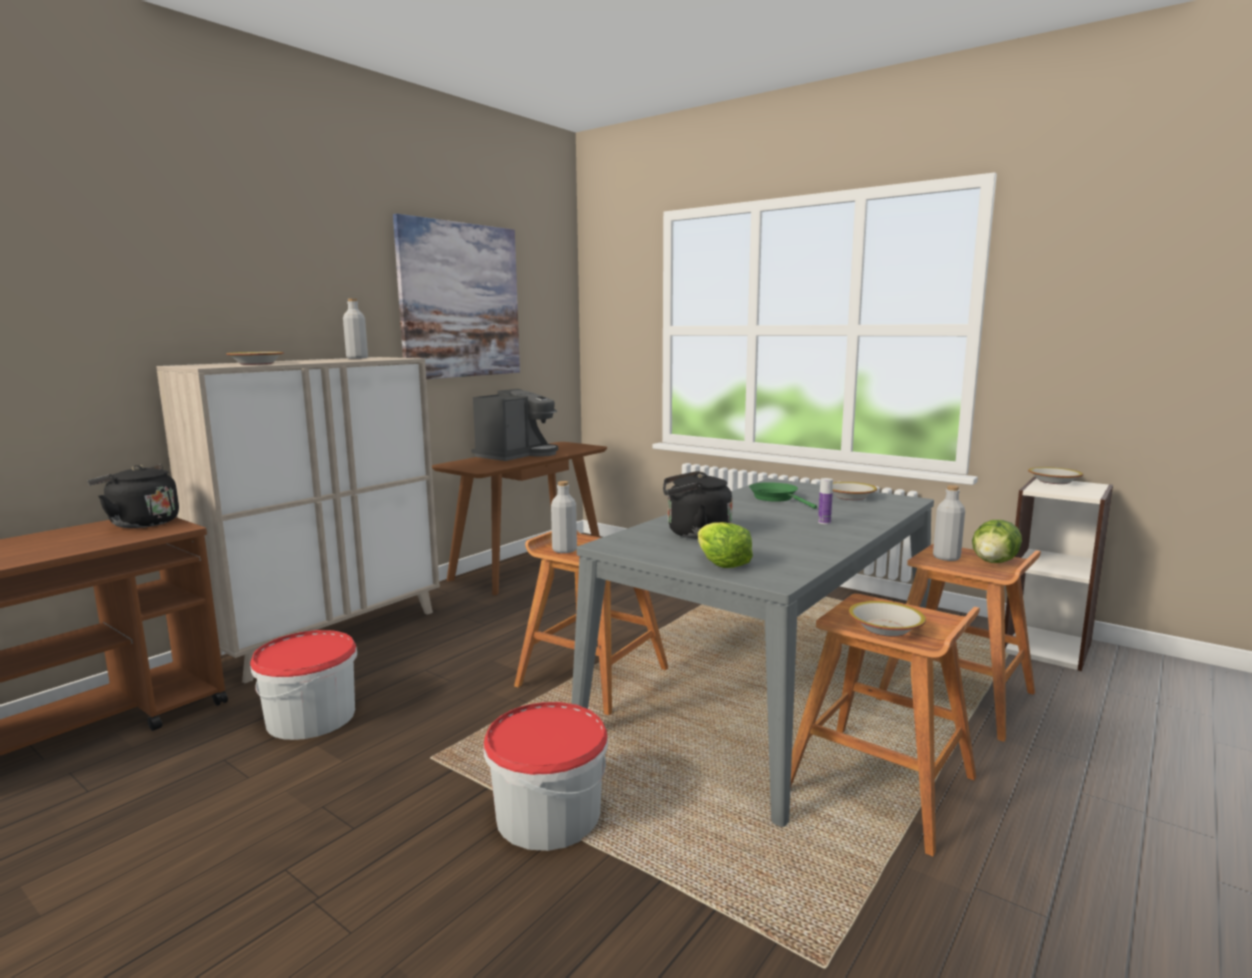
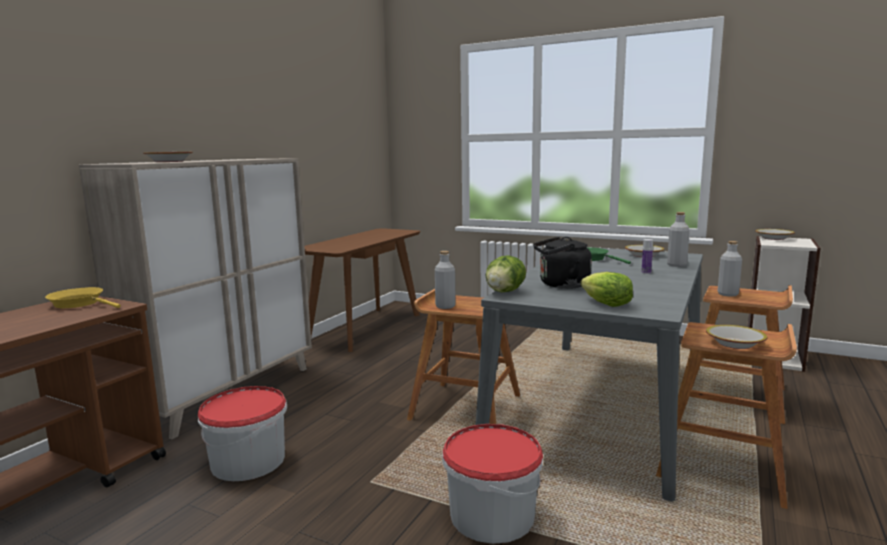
camera: 10 degrees left, 0 degrees up
black kettle [88,464,179,528] -> yellow frying pan [45,287,121,308]
grey bottle [343,299,368,359] -> grey bottle moved to [667,212,690,267]
picture [393,214,520,379] -> none
coffee machine [471,389,558,461] -> none
lettuce [972,520,1022,563] -> lettuce moved to [486,255,526,292]

